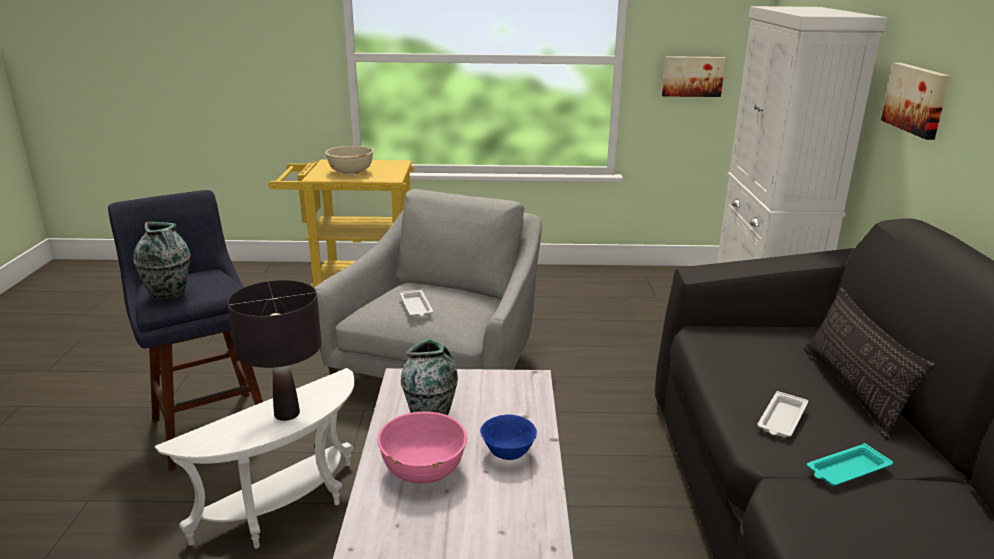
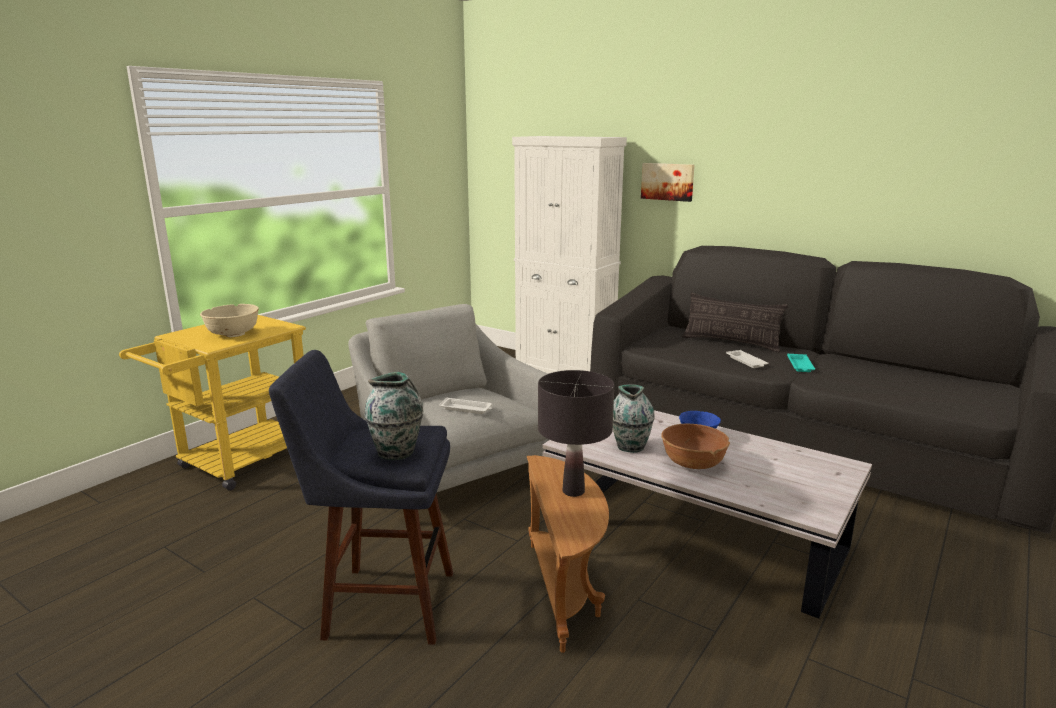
camera: 55 degrees left, 5 degrees down
white side table [155,368,355,549] -> brown side table [527,455,609,653]
pink bowl [377,412,467,483] -> brown bowl [661,424,730,469]
picture [662,56,726,97] -> none

